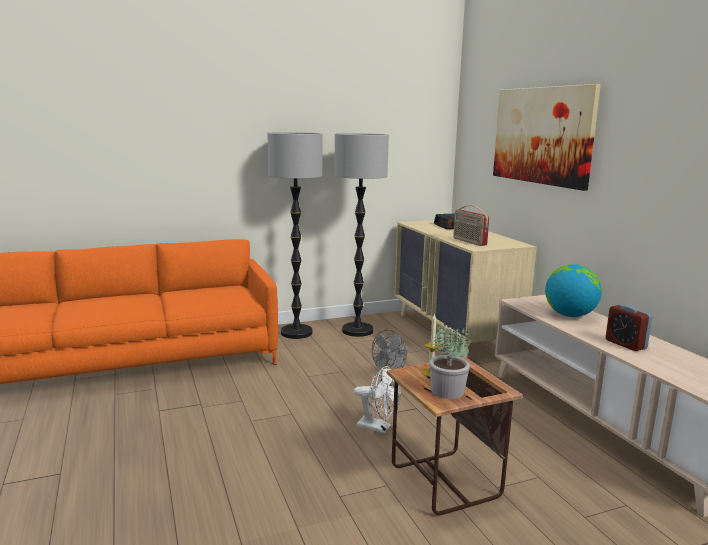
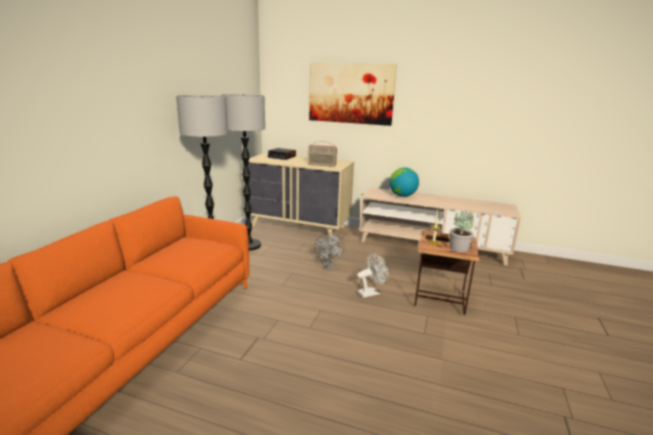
camera: 50 degrees left, 5 degrees up
alarm clock [606,305,652,351] -> none

